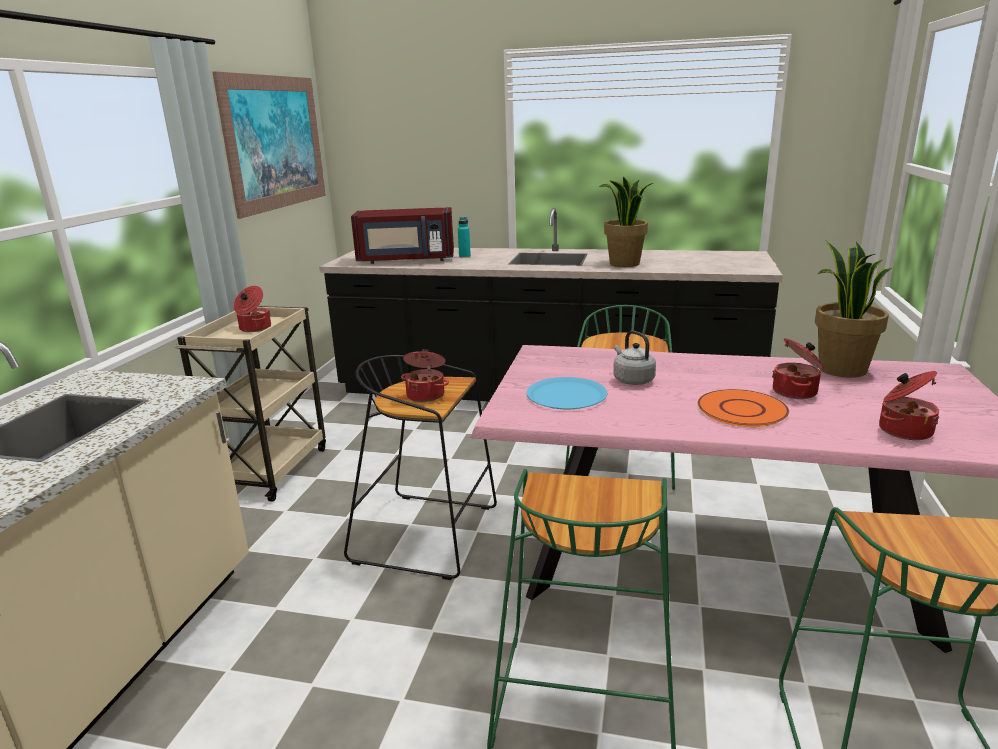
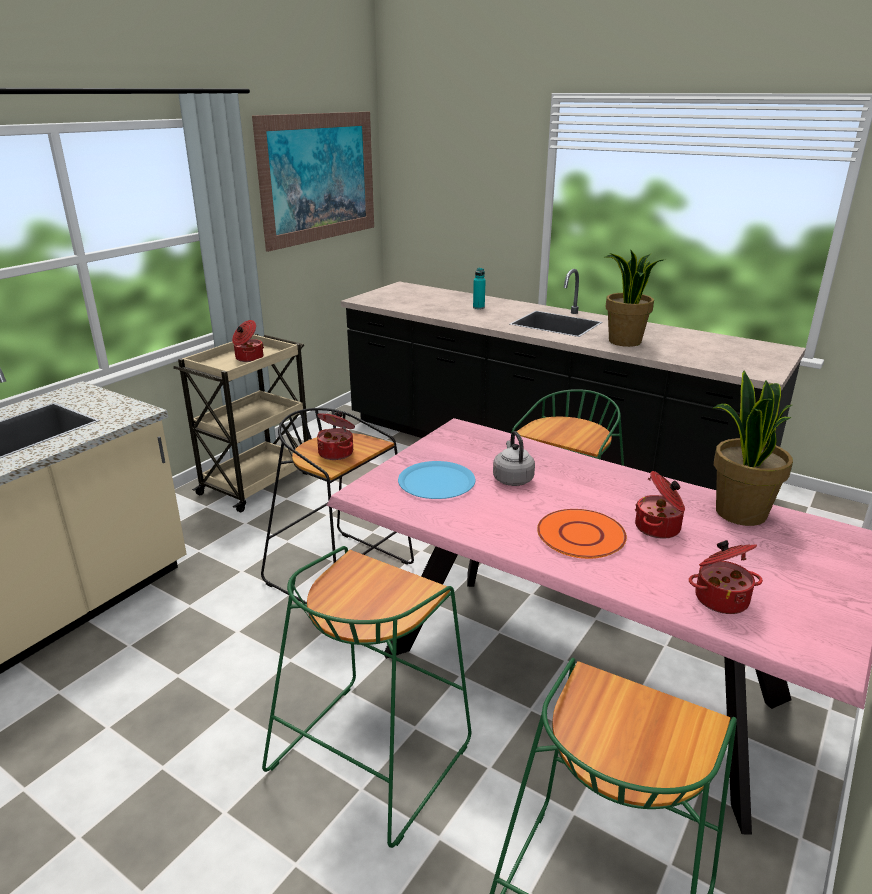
camera: 20 degrees right, 5 degrees up
red microwave [351,207,454,264] -> none

